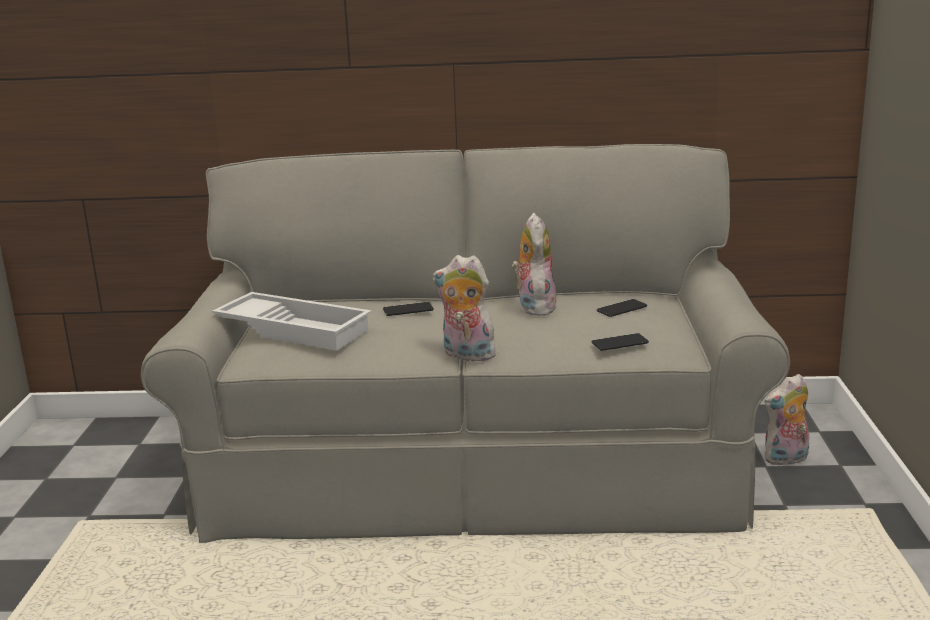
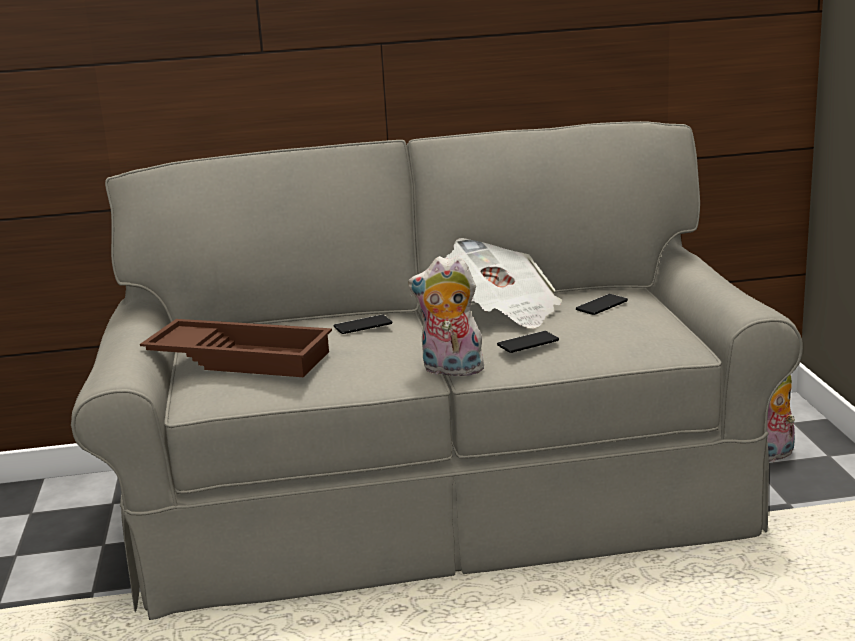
camera: 10 degrees left, 0 degrees up
white tray [212,292,372,351] -> brown tray [140,319,332,377]
plush toy [512,213,557,316] -> newspaper [445,238,562,329]
phone [592,333,649,351] -> phone moved to [497,331,559,353]

